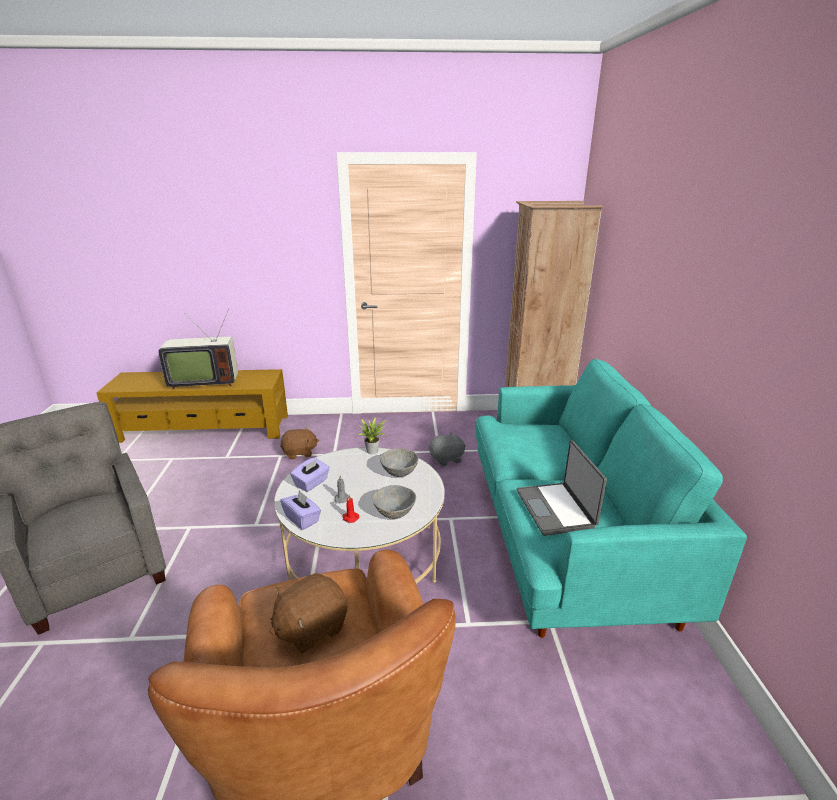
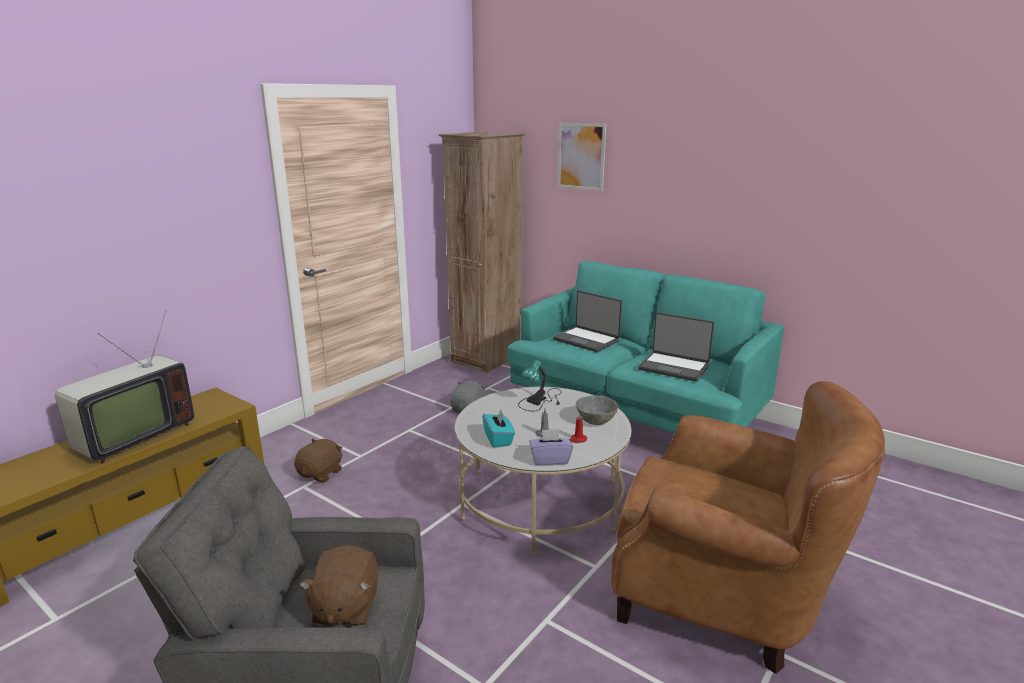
camera: 50 degrees left, 5 degrees down
brown plush toy [269,573,347,653] -> brown plush toy moved to [299,545,378,627]
purple tissue box [290,457,330,492] -> turquoise tissue box [482,409,515,448]
potted plant [358,417,387,454] -> none
grey bowl [380,448,419,477] -> table lamp [518,360,561,411]
none -> laptop [553,291,622,352]
none -> picture [558,123,606,191]

